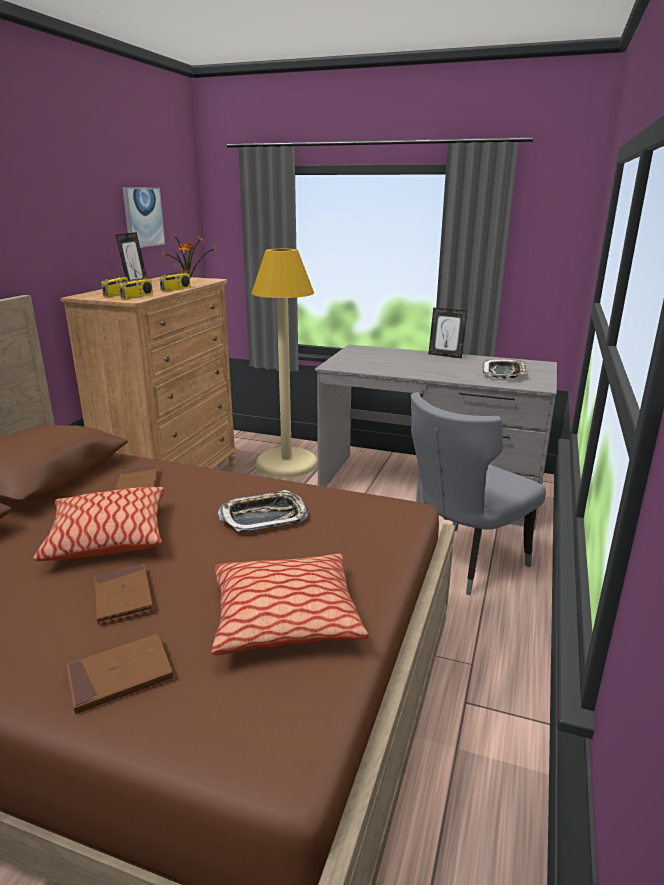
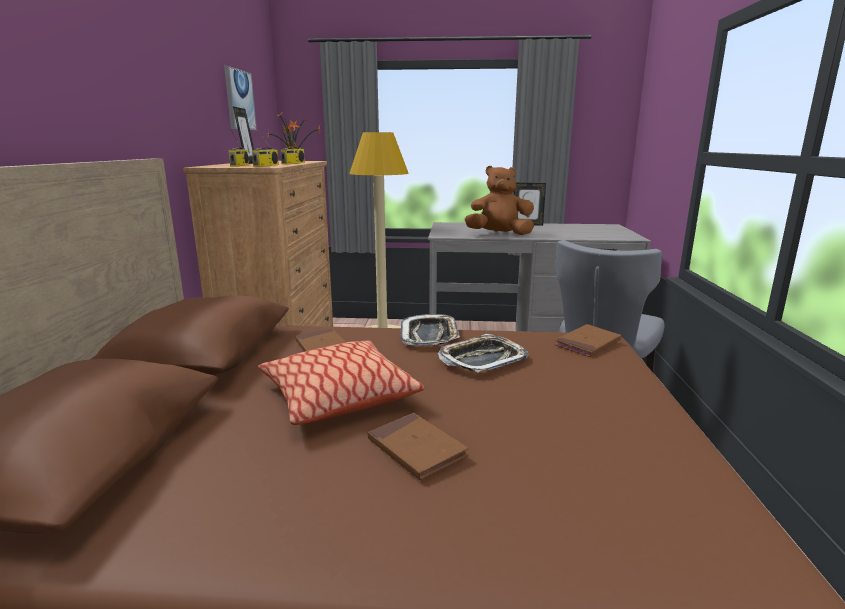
camera: 15 degrees left, 5 degrees down
brown book [66,634,173,714] -> brown book moved to [555,324,621,357]
pillow [211,554,369,655] -> none
tray [483,359,527,378] -> tray moved to [401,314,460,345]
none -> brown plush toy [465,166,534,235]

